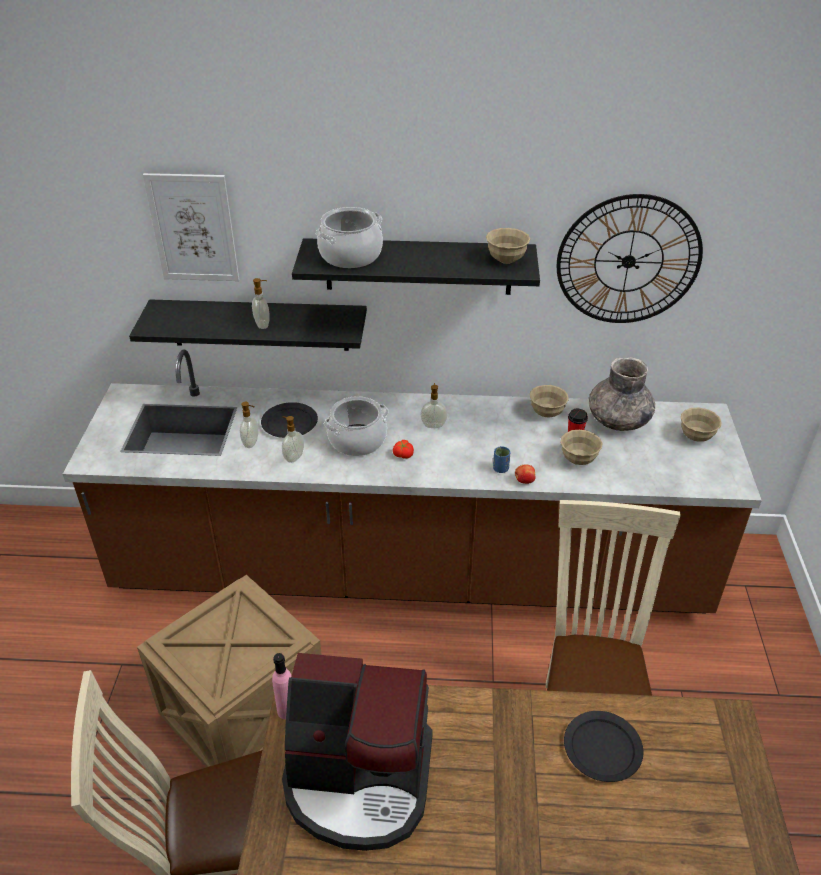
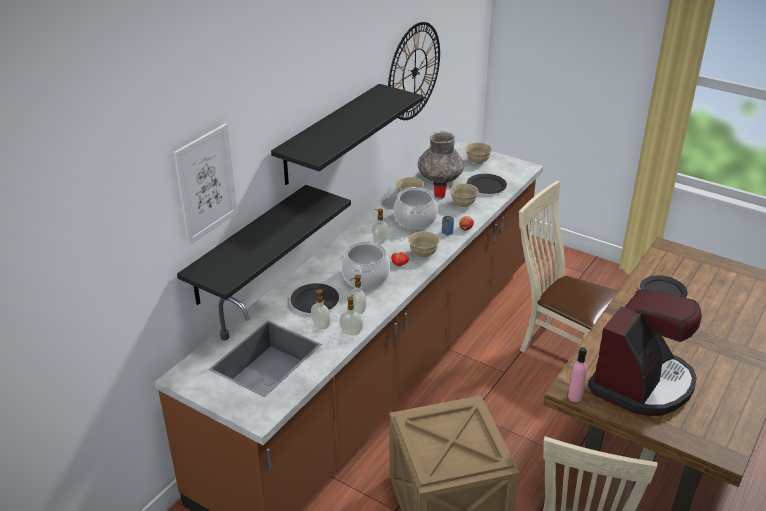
camera: 60 degrees left, 5 degrees down
soap dispenser [252,278,270,329] -> soap dispenser moved to [339,295,363,335]
cooking pot [316,207,383,268] -> cooking pot moved to [394,187,438,229]
beige bowl [486,228,530,264] -> beige bowl moved to [409,231,440,257]
none -> black plate [467,174,507,194]

